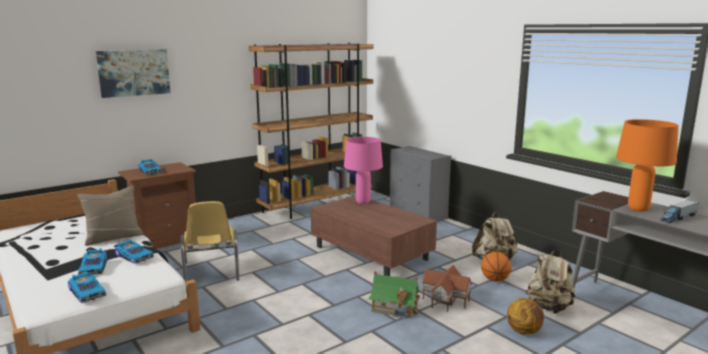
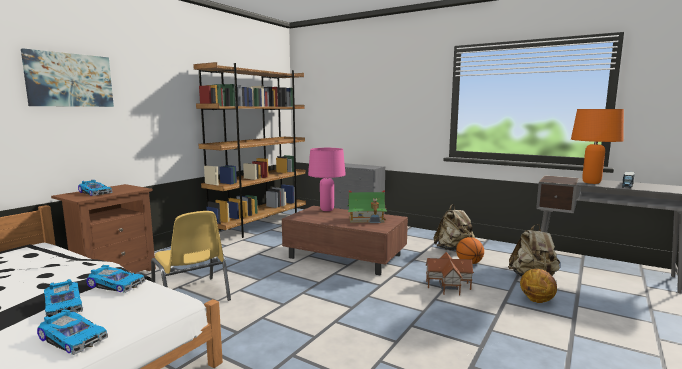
camera: 20 degrees left, 5 degrees down
beige pillow [77,186,144,246] -> none
toy house [368,271,422,319] -> toy house moved to [347,190,387,223]

